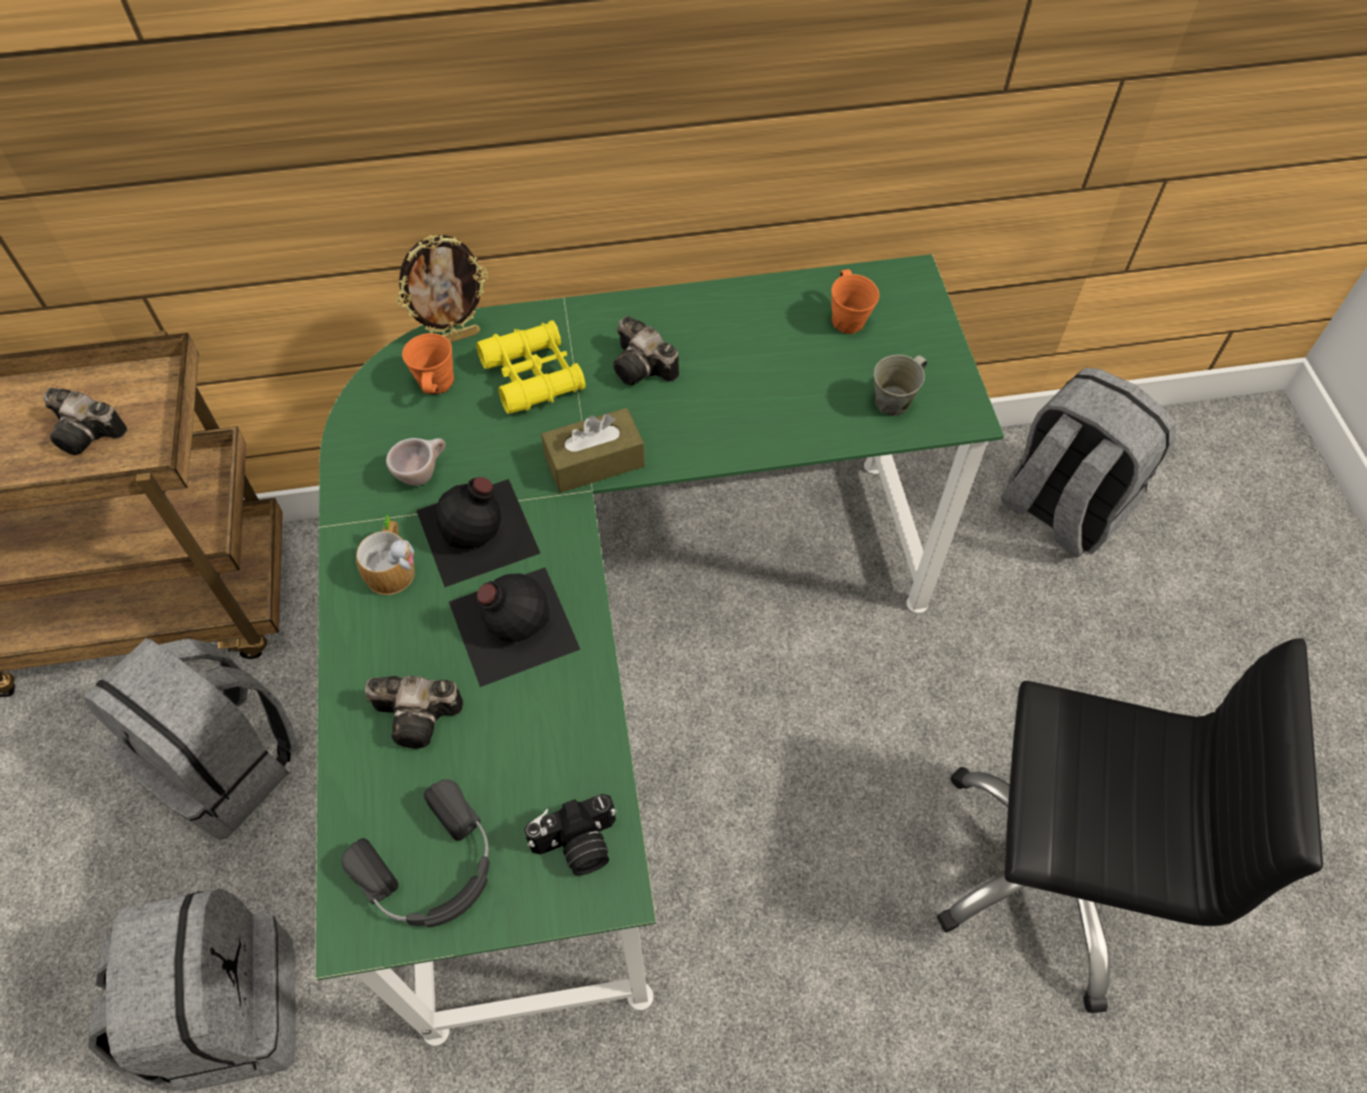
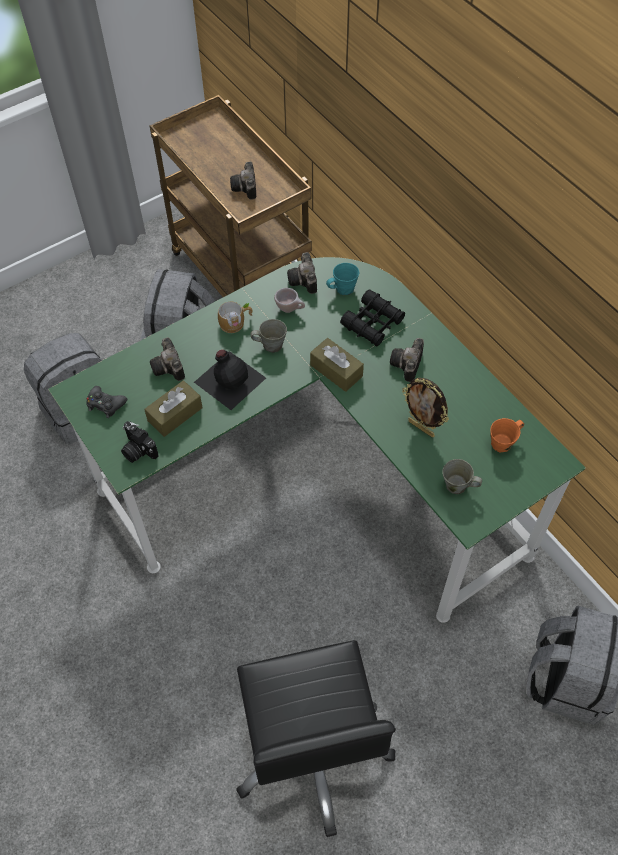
camera: 65 degrees right, 0 degrees up
black headphones [342,779,490,928] -> black game controller [86,386,127,418]
picture frame [396,235,488,342] -> picture frame moved to [402,378,449,437]
orange mug [402,333,454,395] -> turquoise mug [326,263,359,295]
black bottle [416,477,540,587] -> grey mug [250,319,287,353]
yellow binoculars [476,320,586,414] -> black binoculars [340,289,405,347]
none -> brown tissue box [144,380,203,437]
none -> camera [287,252,317,294]

